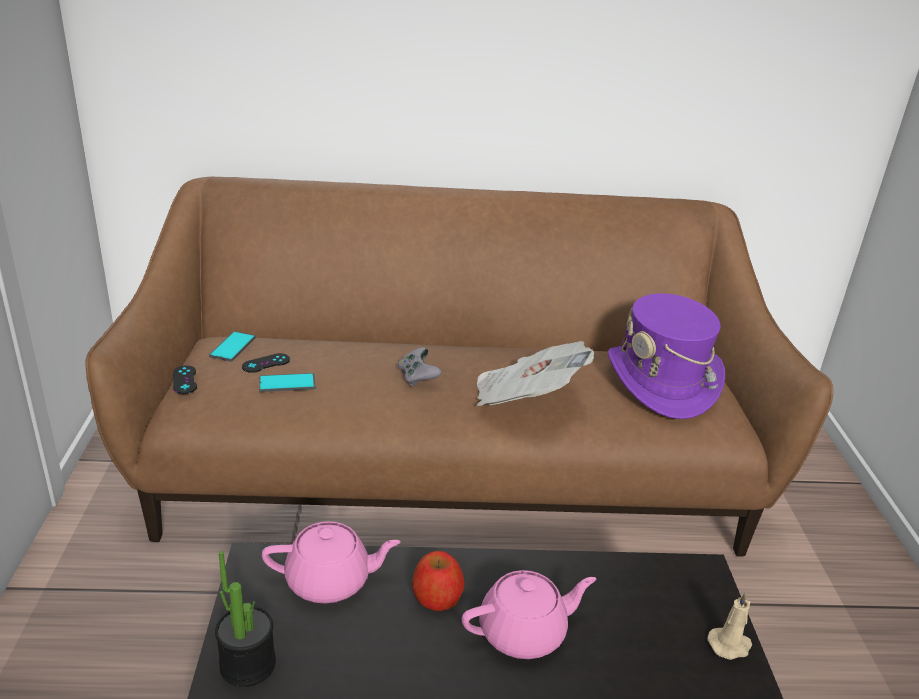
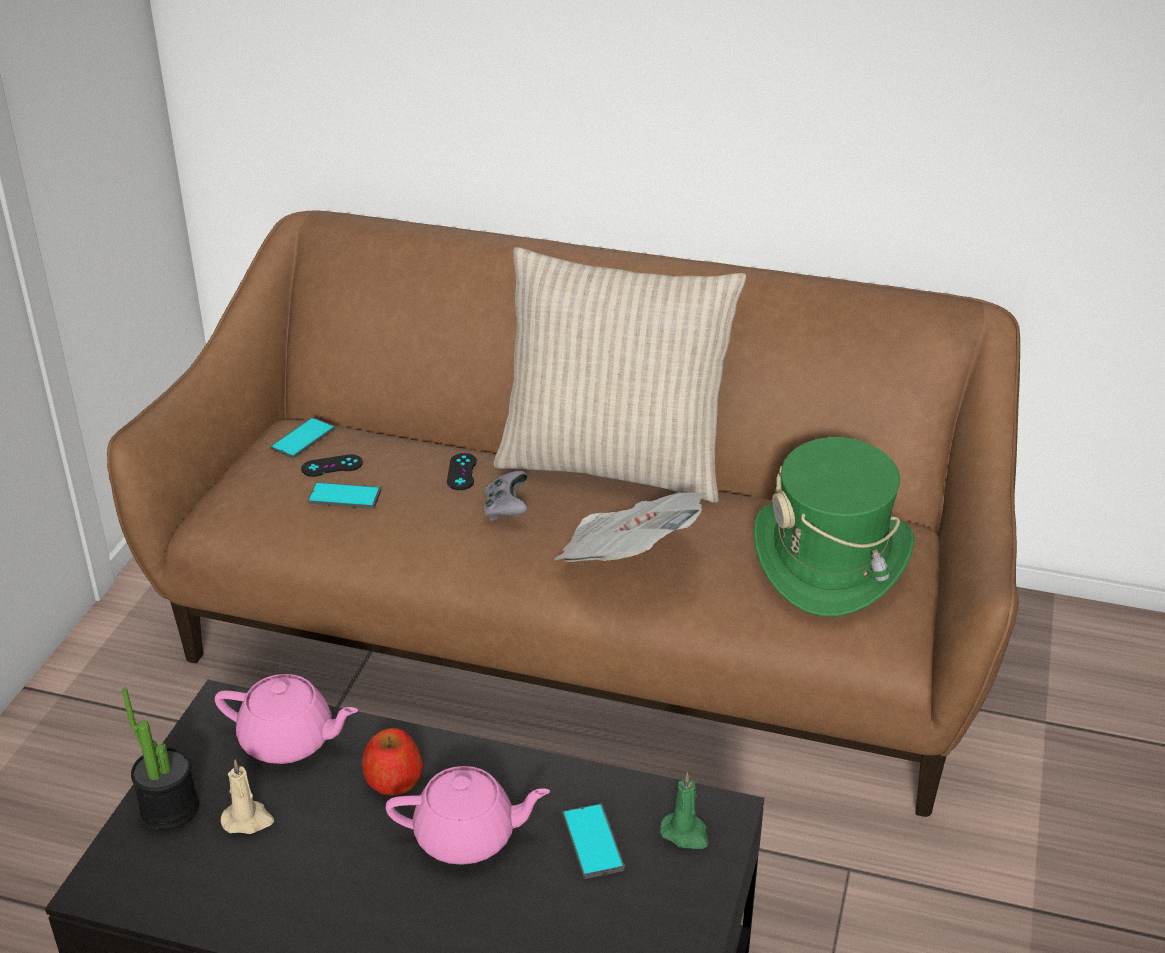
camera: 20 degrees right, 5 degrees up
black game controller [173,365,197,394] -> black game controller moved to [447,453,477,490]
purple hat [608,293,725,419] -> green hat [753,437,914,617]
beige candle [707,592,752,660] -> beige candle moved to [221,760,274,834]
none -> beige pillow [493,247,746,503]
none -> phone [562,803,625,879]
none -> green candle [660,772,709,849]

